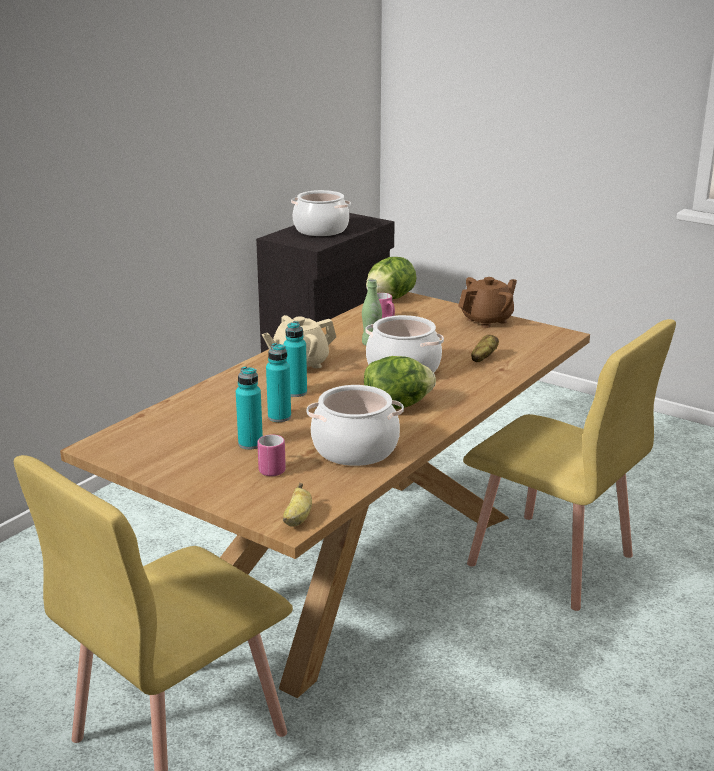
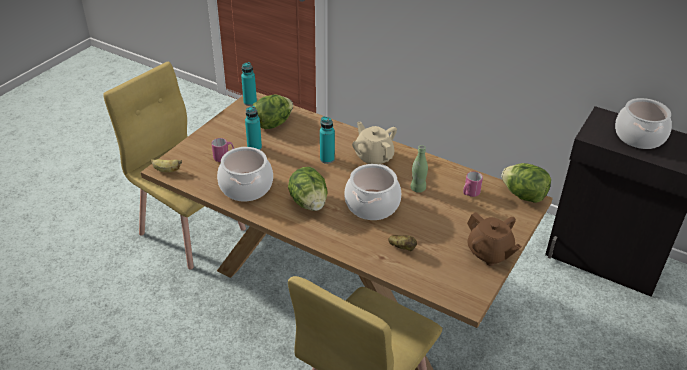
camera: 85 degrees right, 15 degrees up
turquoise bottle [266,343,291,422] -> turquoise bottle moved to [241,62,257,106]
none -> lettuce [252,94,293,129]

